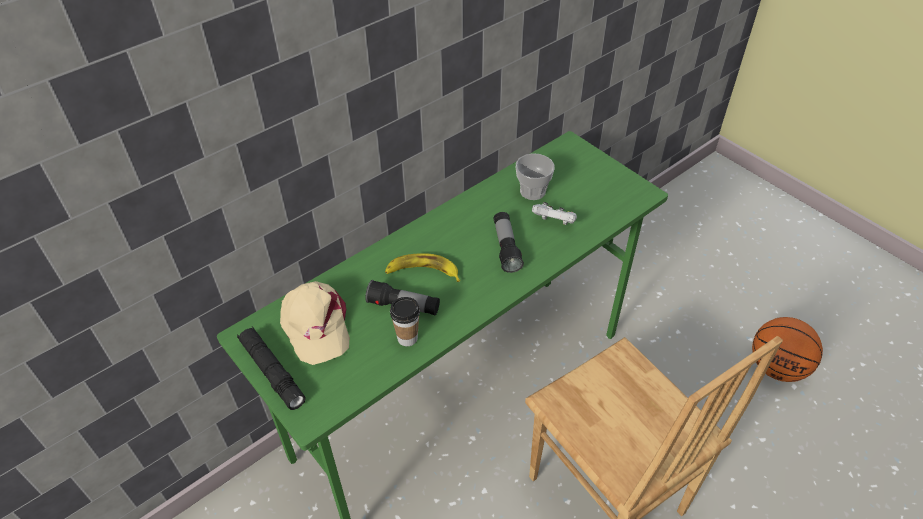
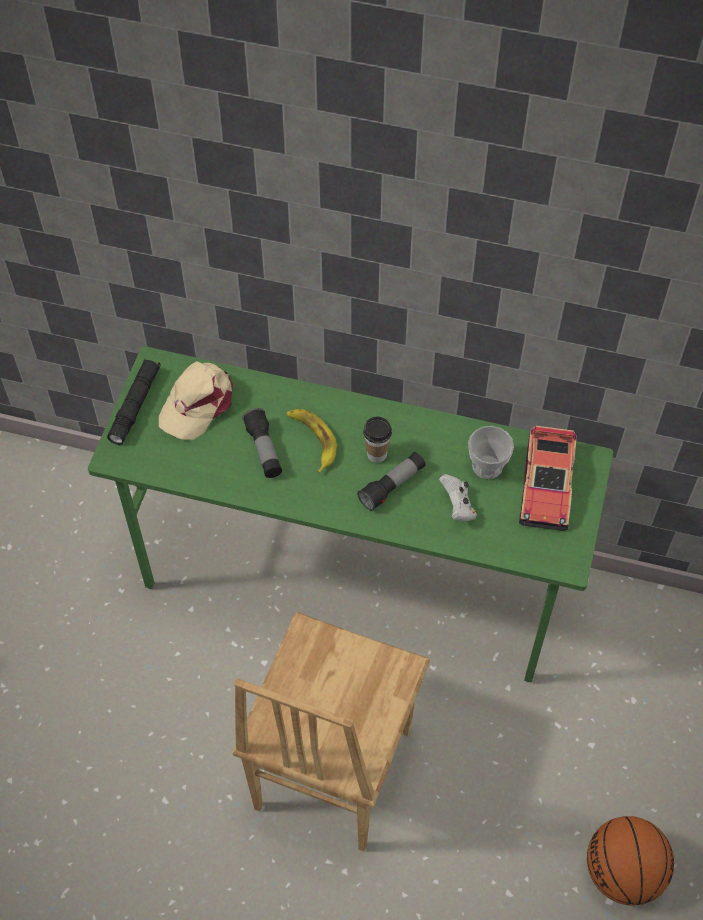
camera: 55 degrees right, 10 degrees up
cup [390,297,420,346] -> cup moved to [363,416,392,463]
none -> toy car [519,426,577,531]

